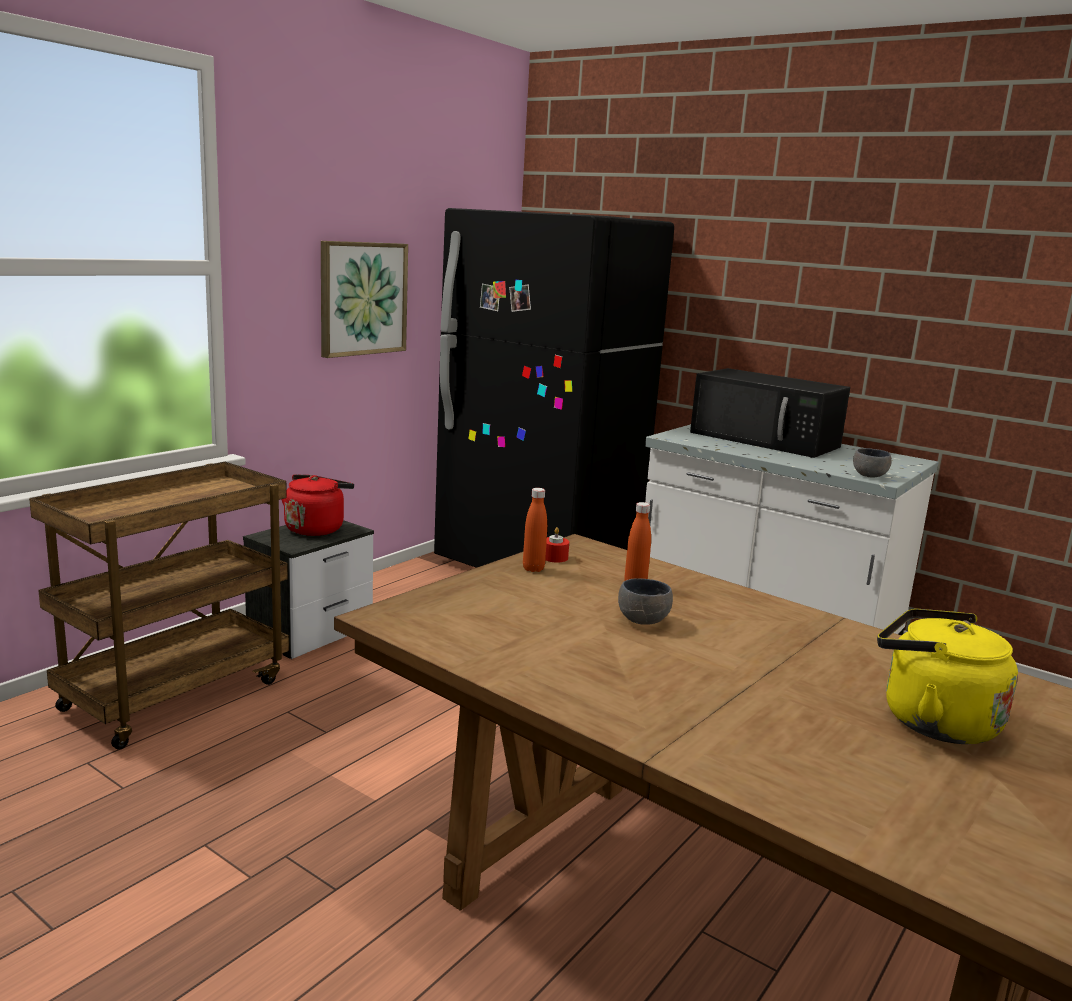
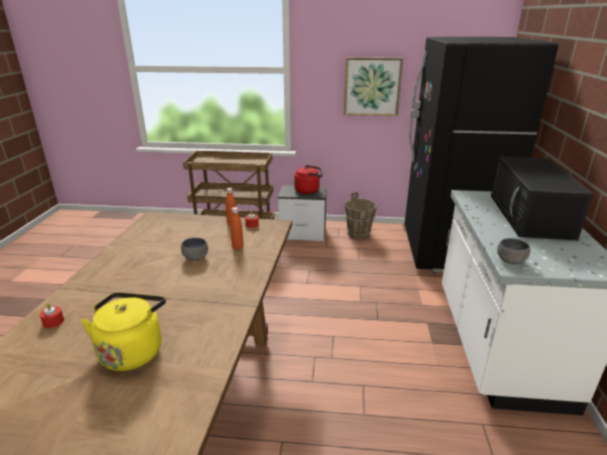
camera: 60 degrees right, 10 degrees up
none -> red candle [40,304,64,328]
none -> brown bucket [345,192,377,239]

